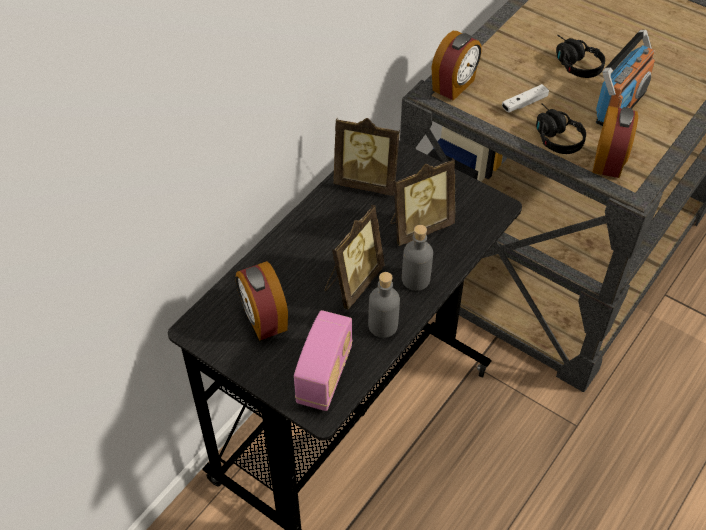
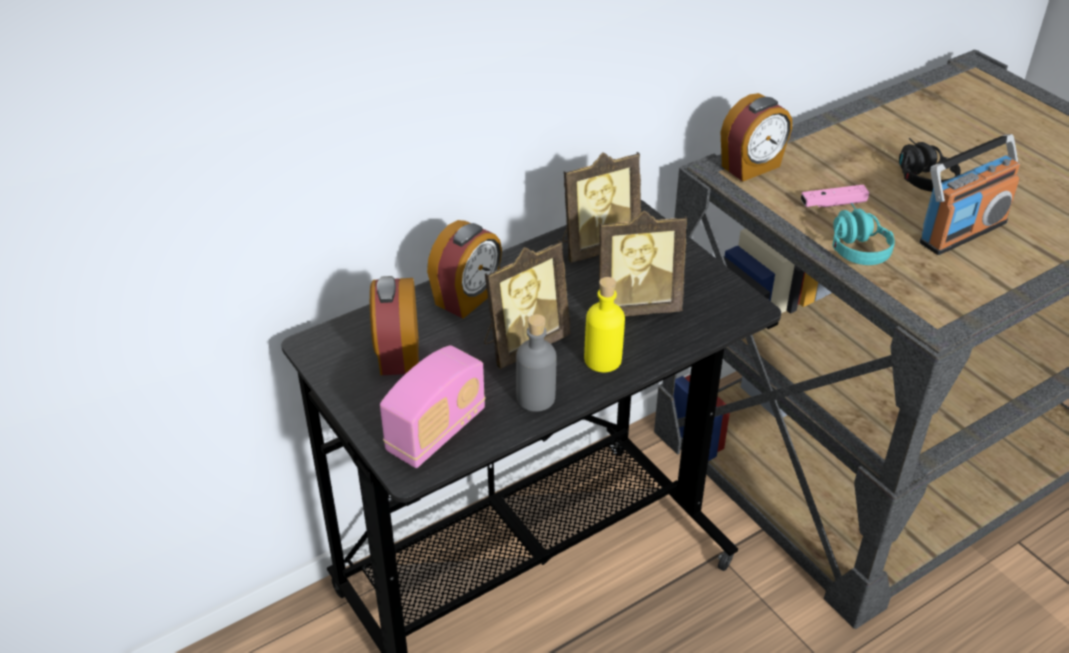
camera: 20 degrees right, 10 degrees down
picture frame [334,118,400,196] -> picture frame turned 60 degrees counterclockwise [562,152,641,263]
grey bottle [402,225,433,291] -> yellow bottle [584,277,625,372]
white game controller [502,84,549,113] -> pink game controller [801,185,869,207]
black headphones [536,103,586,154] -> turquoise headphones [832,203,895,265]
alarm clock [592,106,638,178] -> alarm clock moved to [427,220,502,319]

